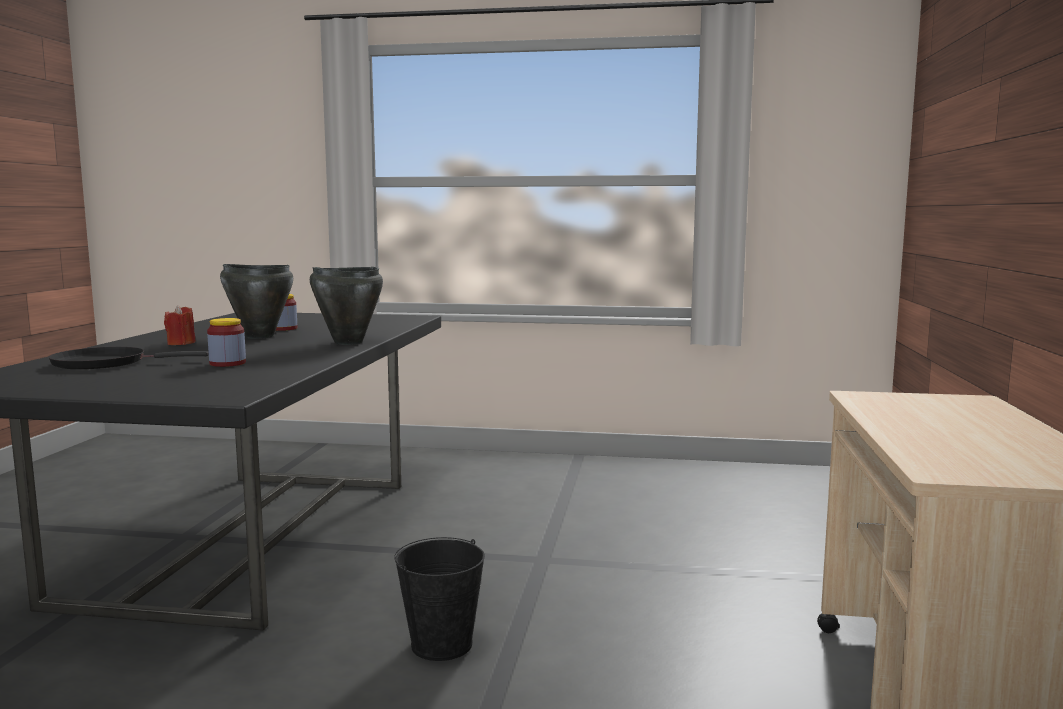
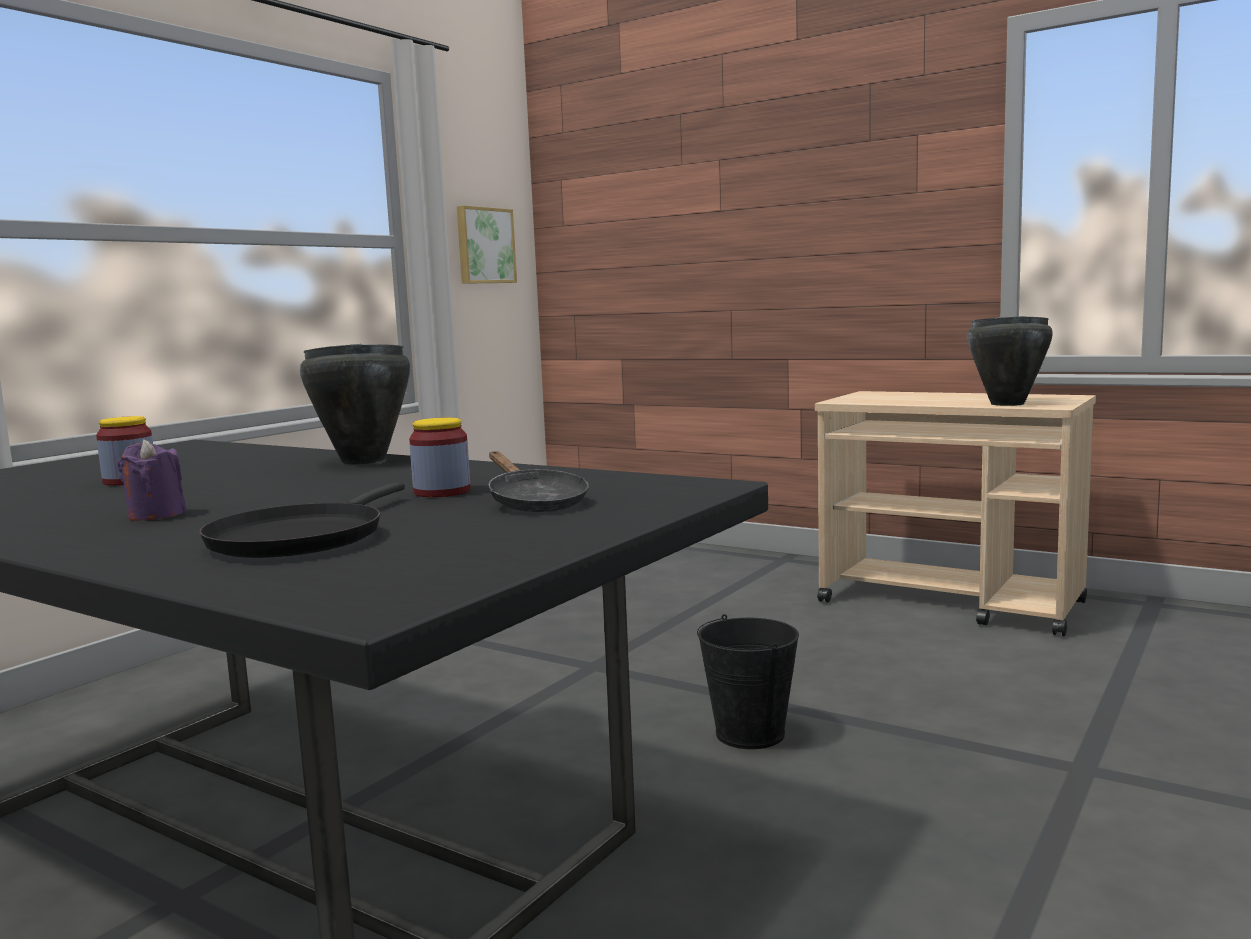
camera: 65 degrees left, 0 degrees up
red candle [164,305,195,345] -> purple candle [117,440,186,521]
black cooking pot [220,264,293,339] -> black cooking pot moved to [967,316,1053,406]
none -> picture [457,206,517,284]
none -> black frying pan [488,451,589,512]

